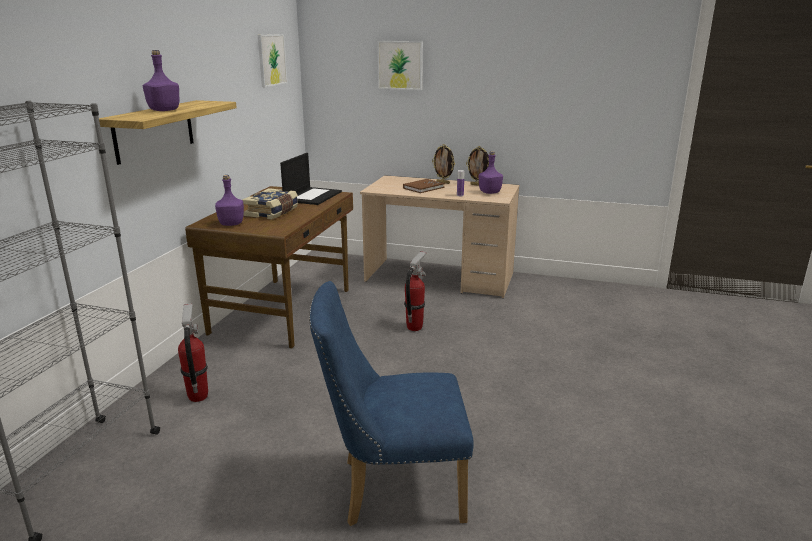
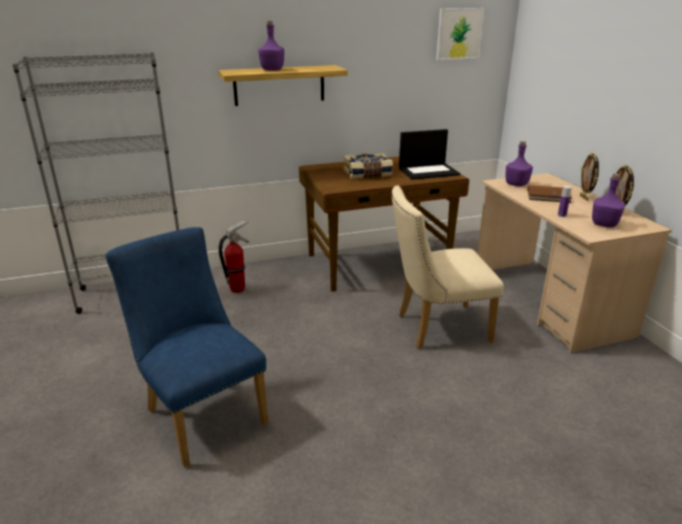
camera: 55 degrees right, 5 degrees up
purple bottle [215,175,244,226] -> purple bottle moved to [506,141,533,187]
picture [377,41,423,90] -> none
fire extinguisher [404,251,426,331] -> beige chair [392,185,504,349]

